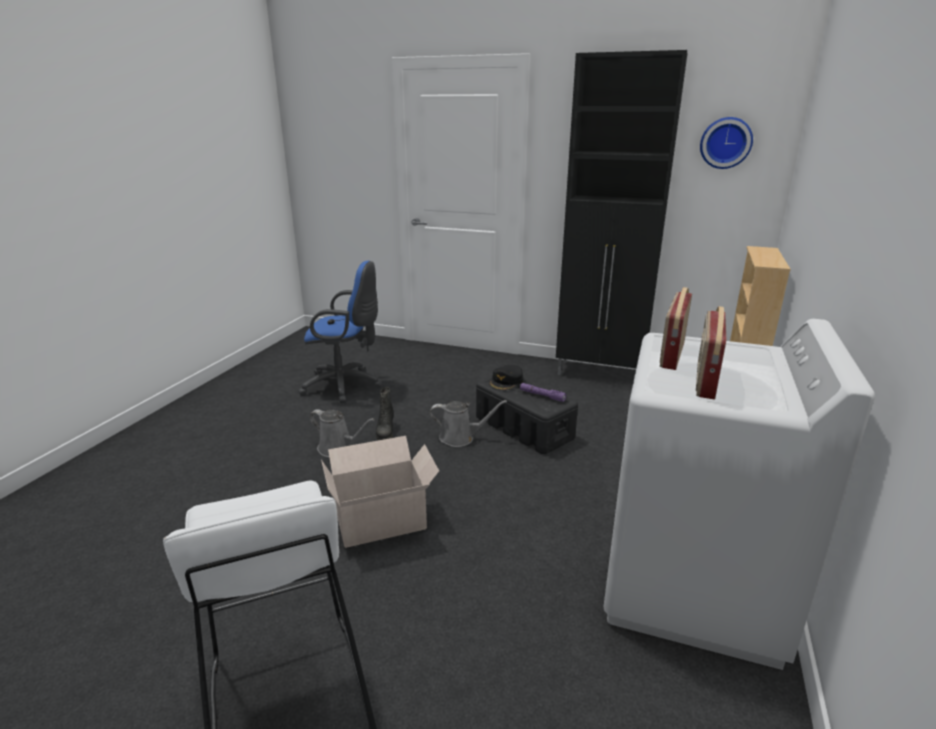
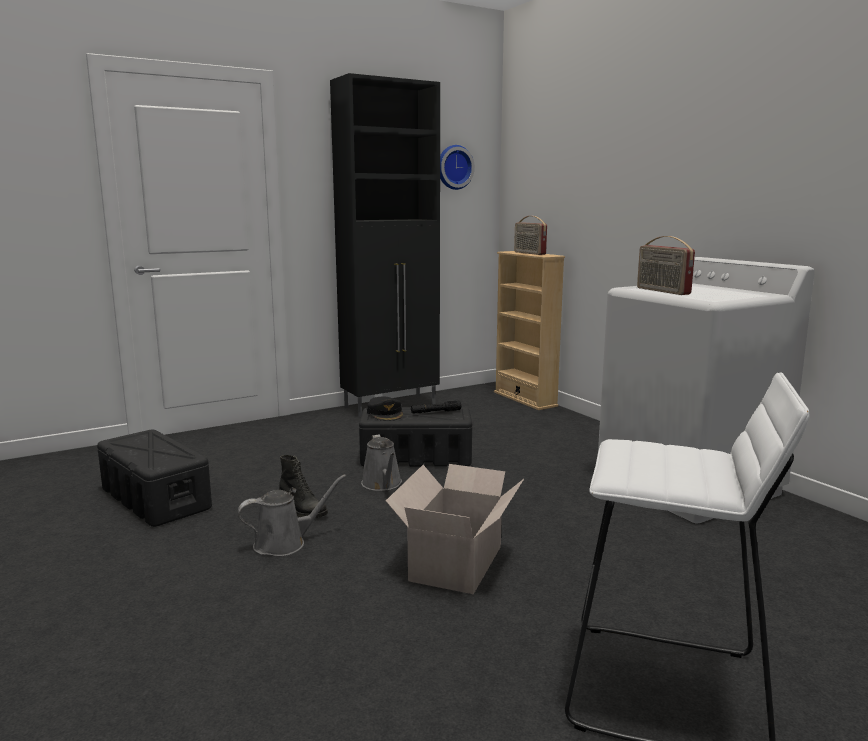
camera: 50 degrees left, 10 degrees down
blue office chair [298,261,382,403] -> black storage box [97,430,212,527]
grey watering can [429,400,507,447] -> grey watering can turned 120 degrees clockwise [361,434,402,491]
purple flashlight [520,383,566,402] -> black flashlight [411,401,461,414]
radio [696,306,726,399] -> radio moved to [514,216,547,255]

